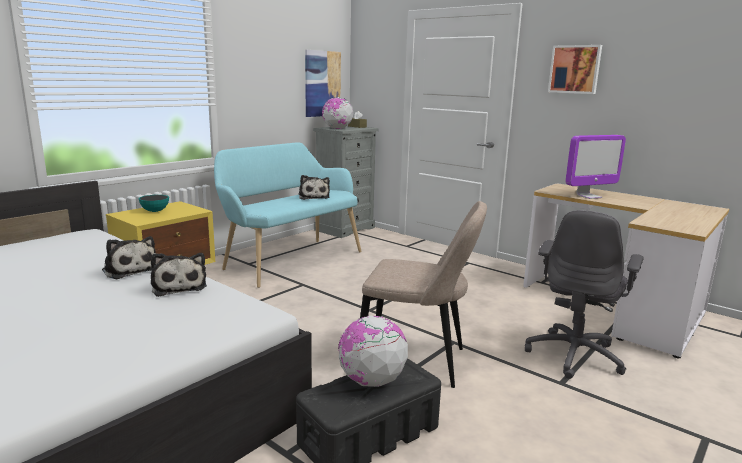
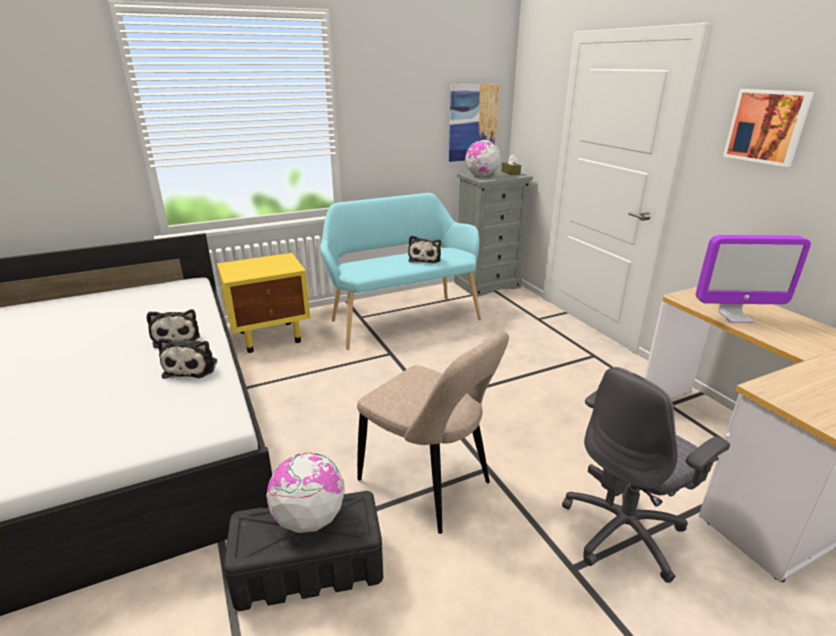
camera: 25 degrees right, 10 degrees up
bowl [138,195,169,212] -> none

